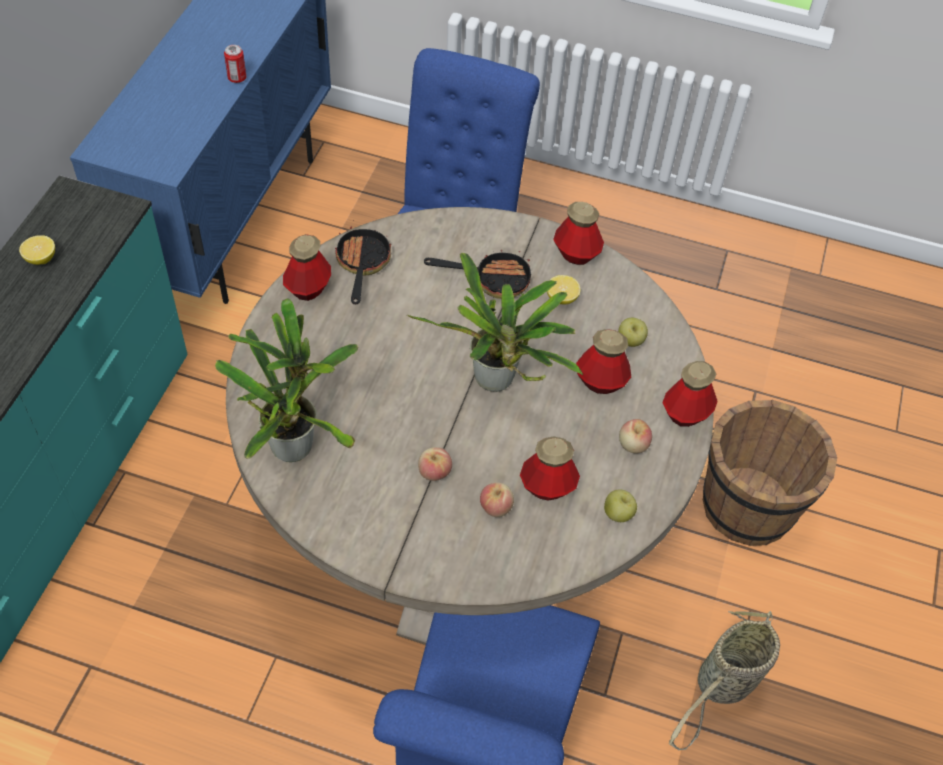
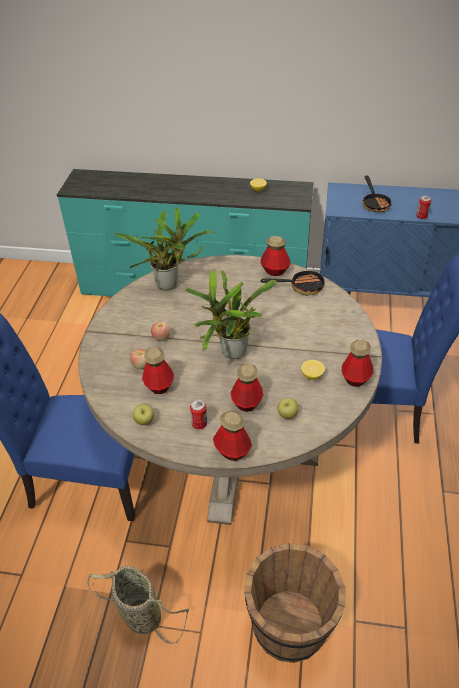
camera: 85 degrees right, 10 degrees down
frying pan [424,250,531,299] -> frying pan moved to [362,175,393,212]
apple [619,419,652,453] -> can [190,400,207,429]

